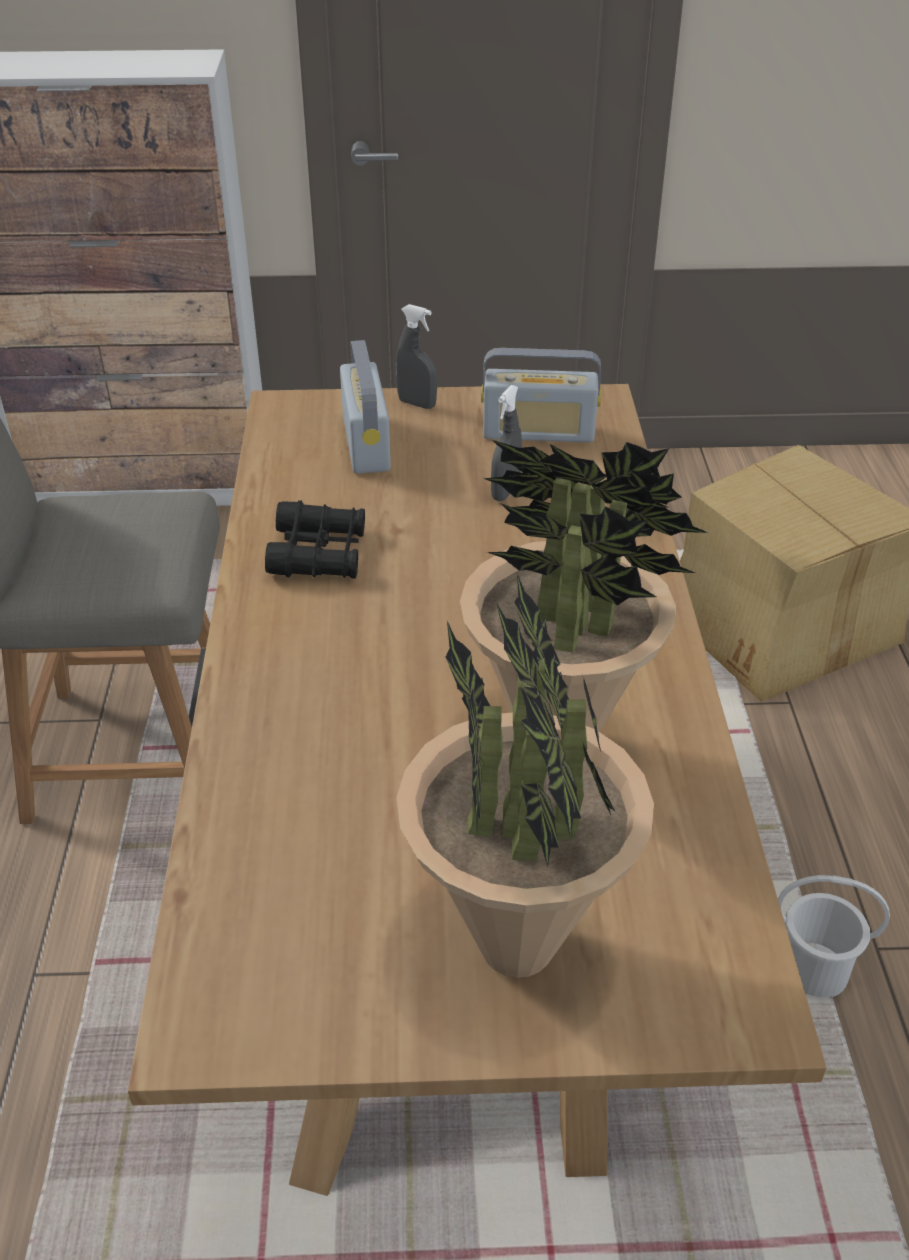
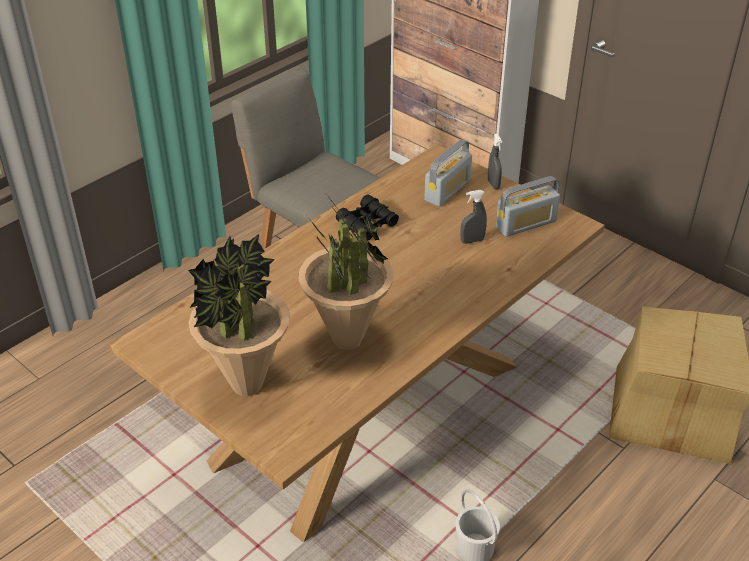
camera: 45 degrees right, 0 degrees up
radio [481,348,601,443] -> radio turned 75 degrees counterclockwise [496,176,560,237]

